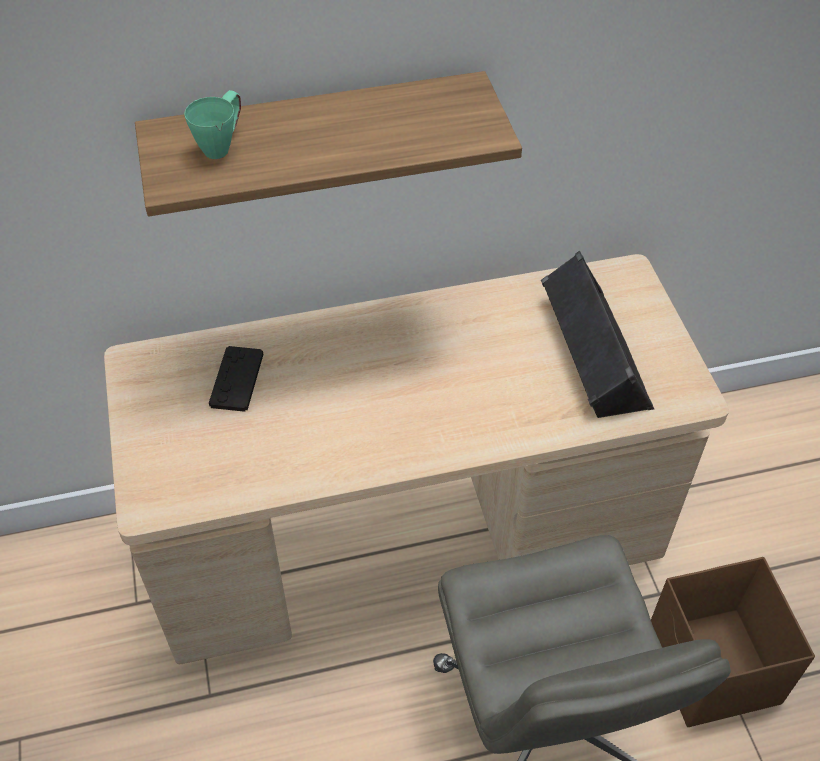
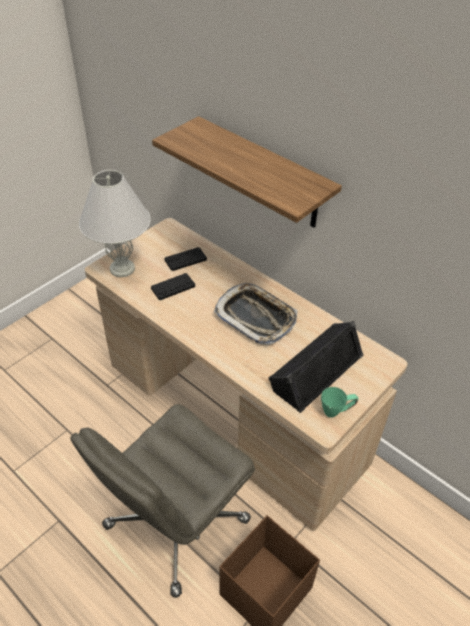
camera: 55 degrees right, 5 degrees down
green mug [184,90,241,159] -> green mug moved to [321,387,359,418]
none -> white table lamp [79,170,150,277]
none -> black game controller [151,273,195,300]
none -> tray [214,283,298,345]

